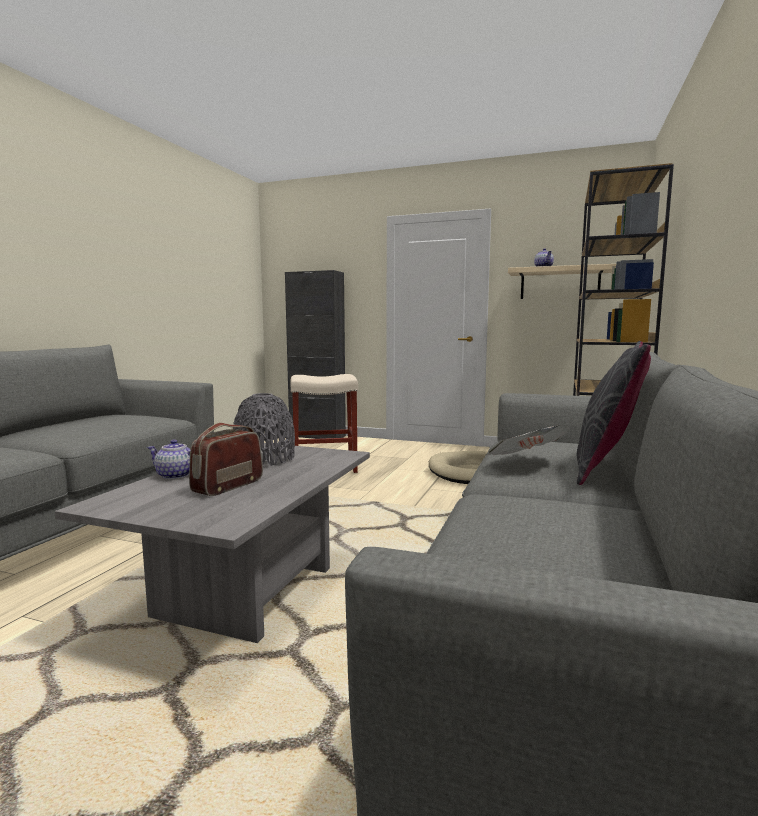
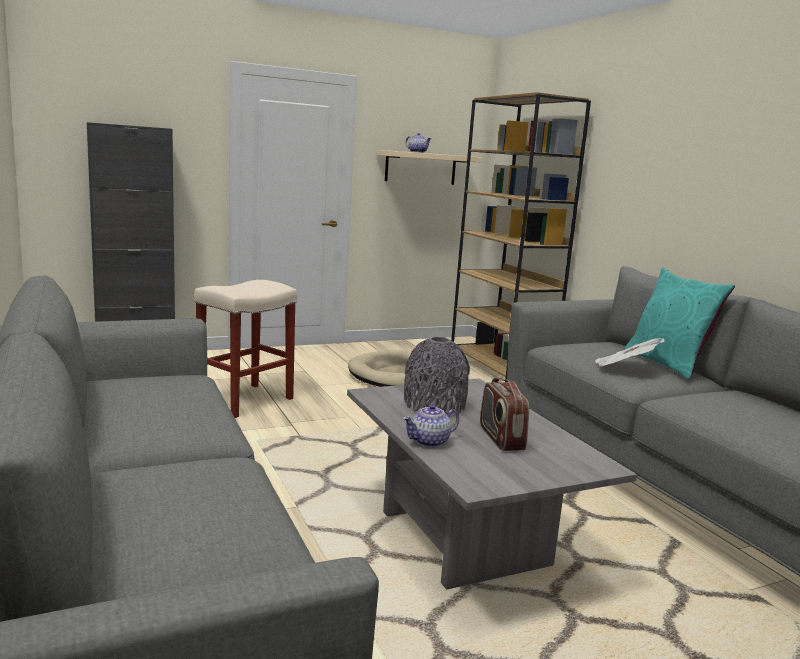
camera: 45 degrees left, 5 degrees up
grey pillow [576,341,651,485] -> turquoise pillow [624,268,735,380]

